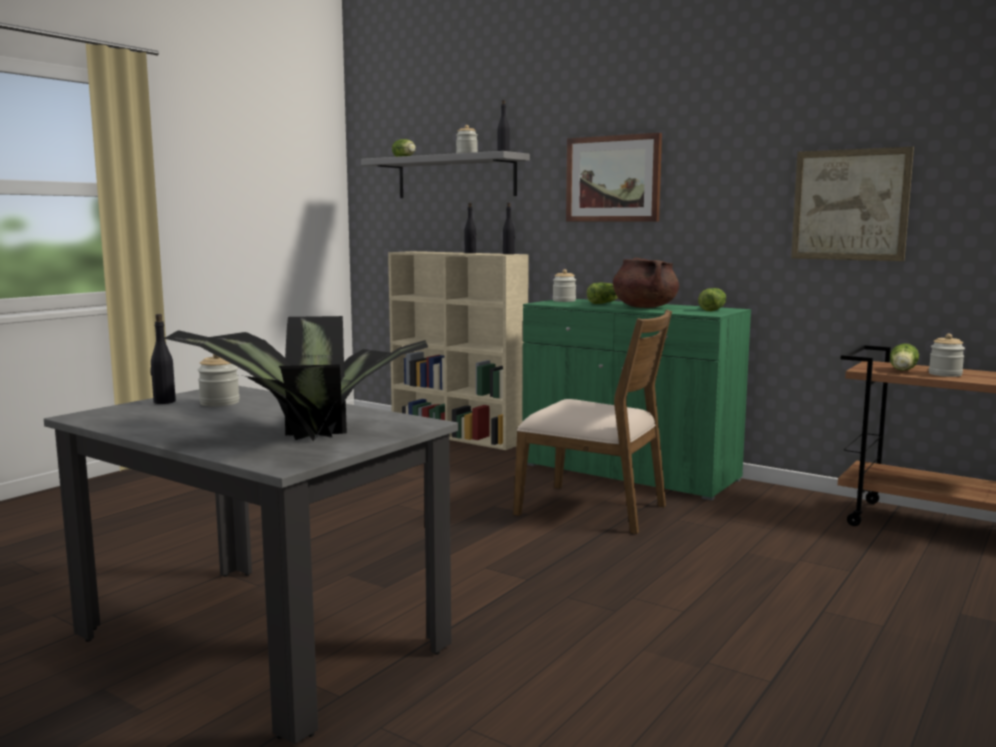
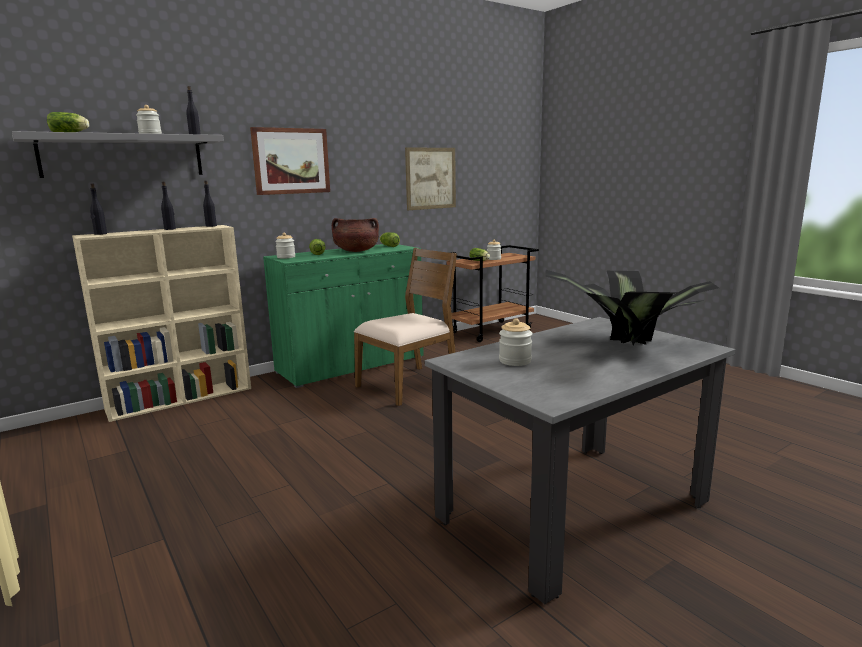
camera: 70 degrees left, 5 degrees up
black bottle [150,314,176,404] -> black bottle moved to [90,183,107,235]

